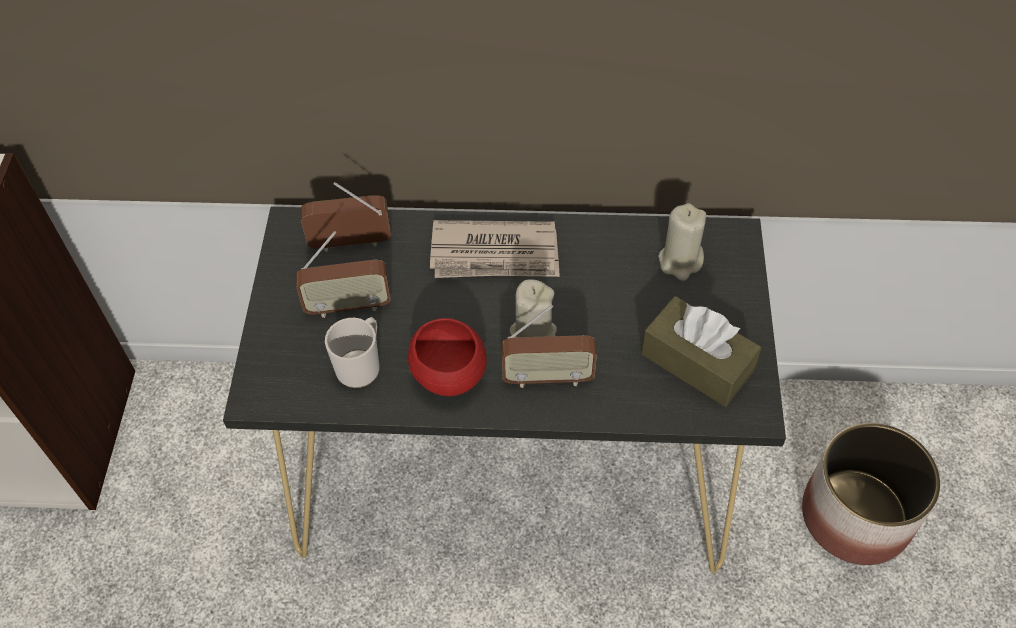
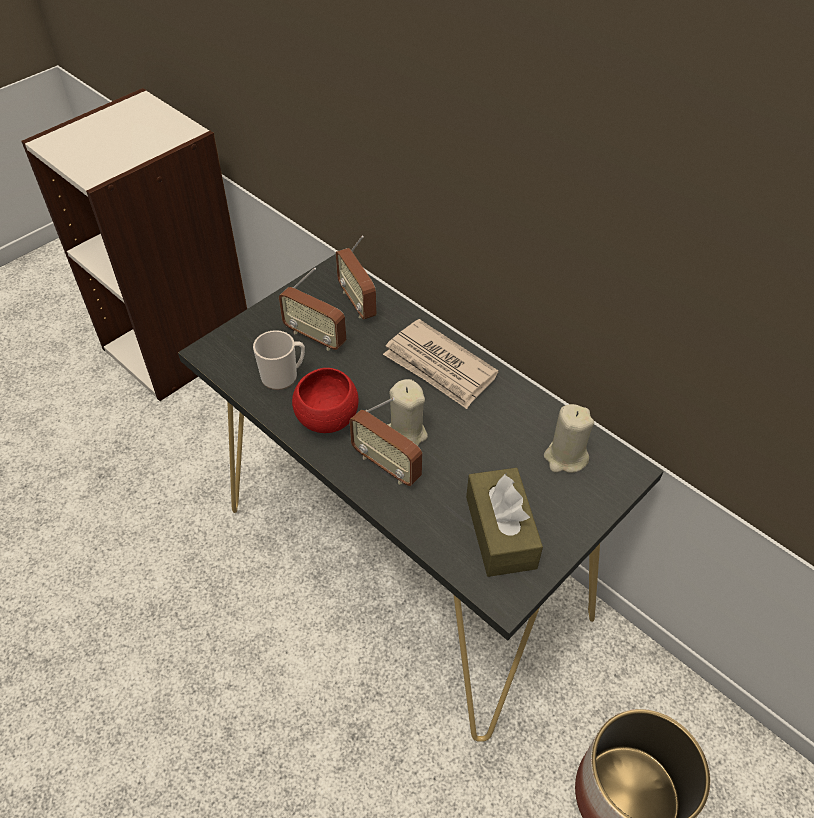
camera: 40 degrees right, 5 degrees down
radio [301,182,391,252] -> radio turned 150 degrees counterclockwise [336,236,376,319]

